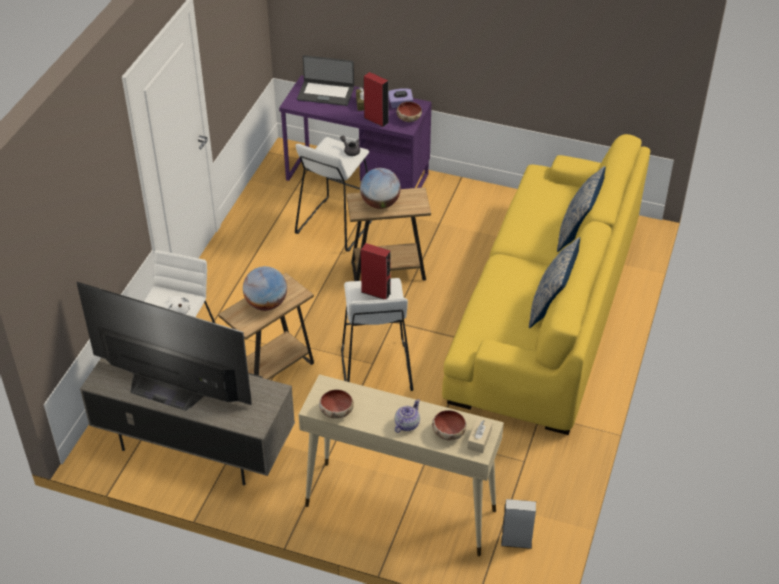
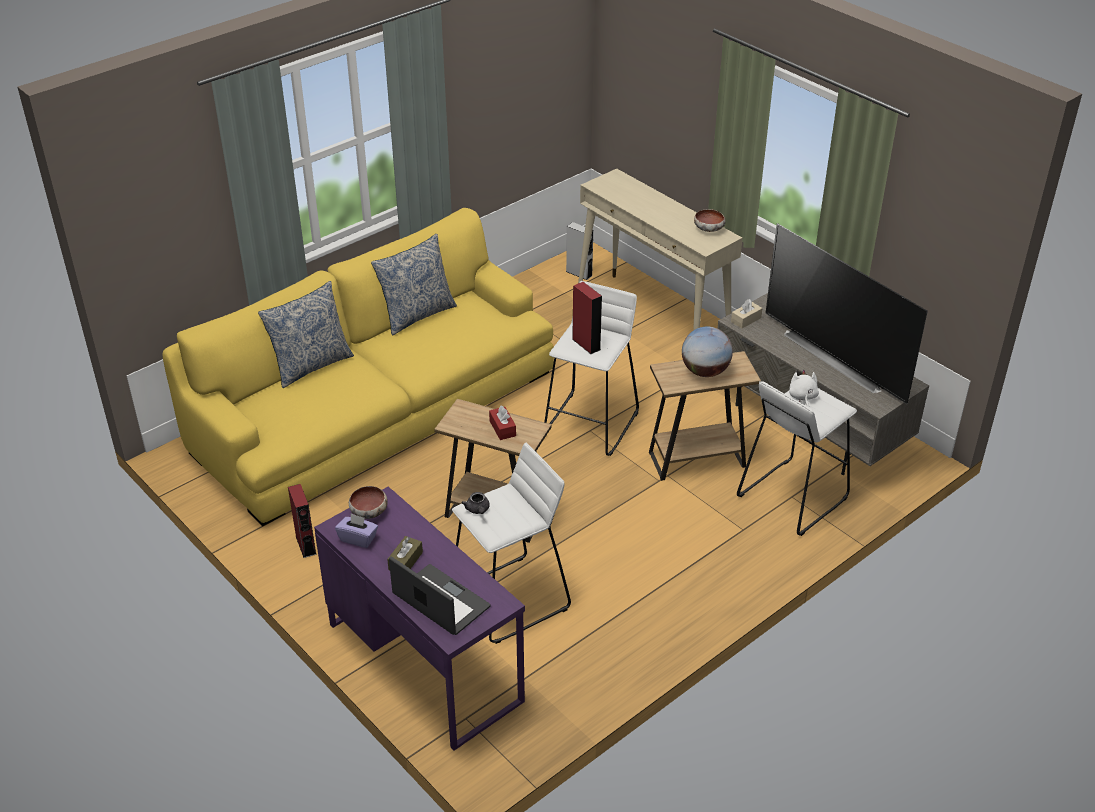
camera: 150 degrees left, 5 degrees down
globe [360,168,401,209] -> red tissue box [489,406,516,440]
red speaker [364,72,389,127] -> red speaker moved to [288,484,317,558]
teapot [395,399,420,433] -> none
bowl [432,410,466,441] -> none
beige tissue box [467,419,492,453] -> beige tissue box moved to [731,299,762,329]

